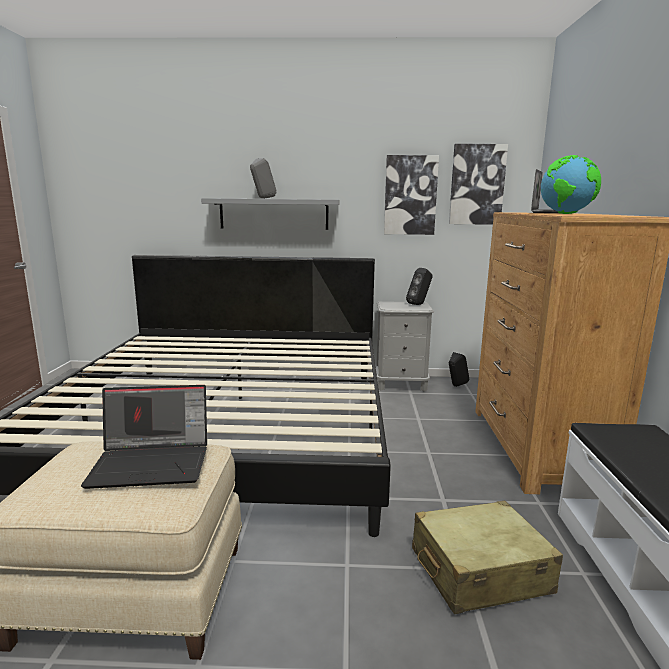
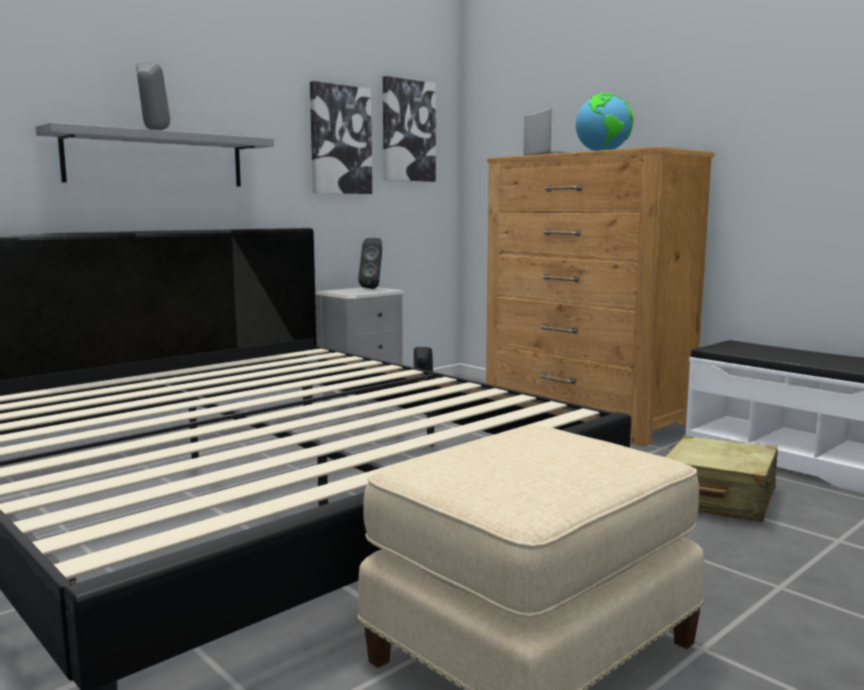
camera: 45 degrees left, 5 degrees down
laptop [81,385,207,489] -> none

